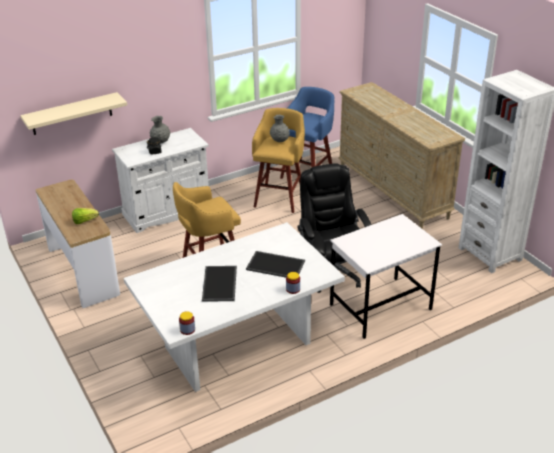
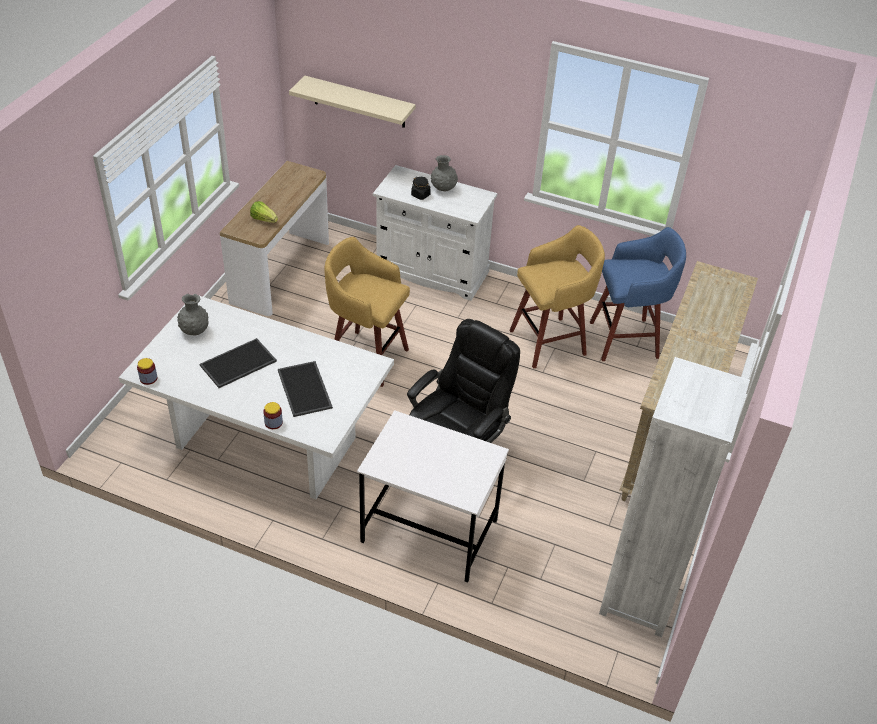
camera: 50 degrees right, 10 degrees up
grey vase [270,115,290,142] -> grey vase moved to [177,294,208,335]

